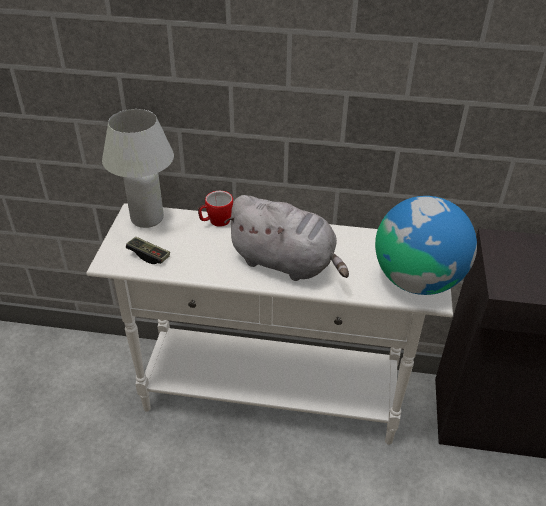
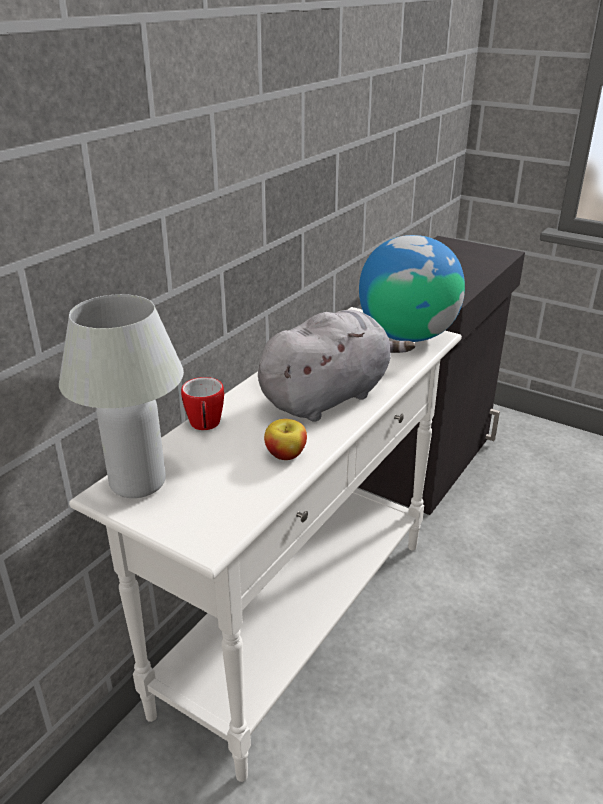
camera: 65 degrees left, 10 degrees down
game controller [126,237,170,264] -> none
none -> apple [264,419,307,460]

